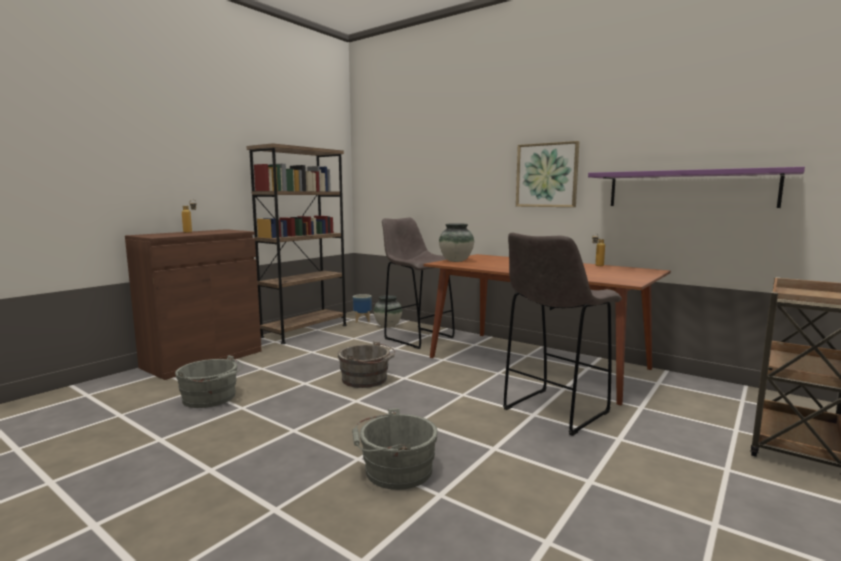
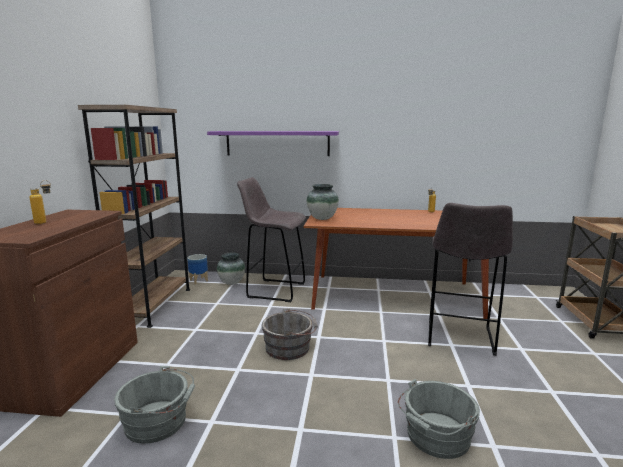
camera: 30 degrees left, 5 degrees up
picture [516,141,579,207] -> none
purple shelf [588,167,805,208] -> purple shelf moved to [207,131,339,156]

